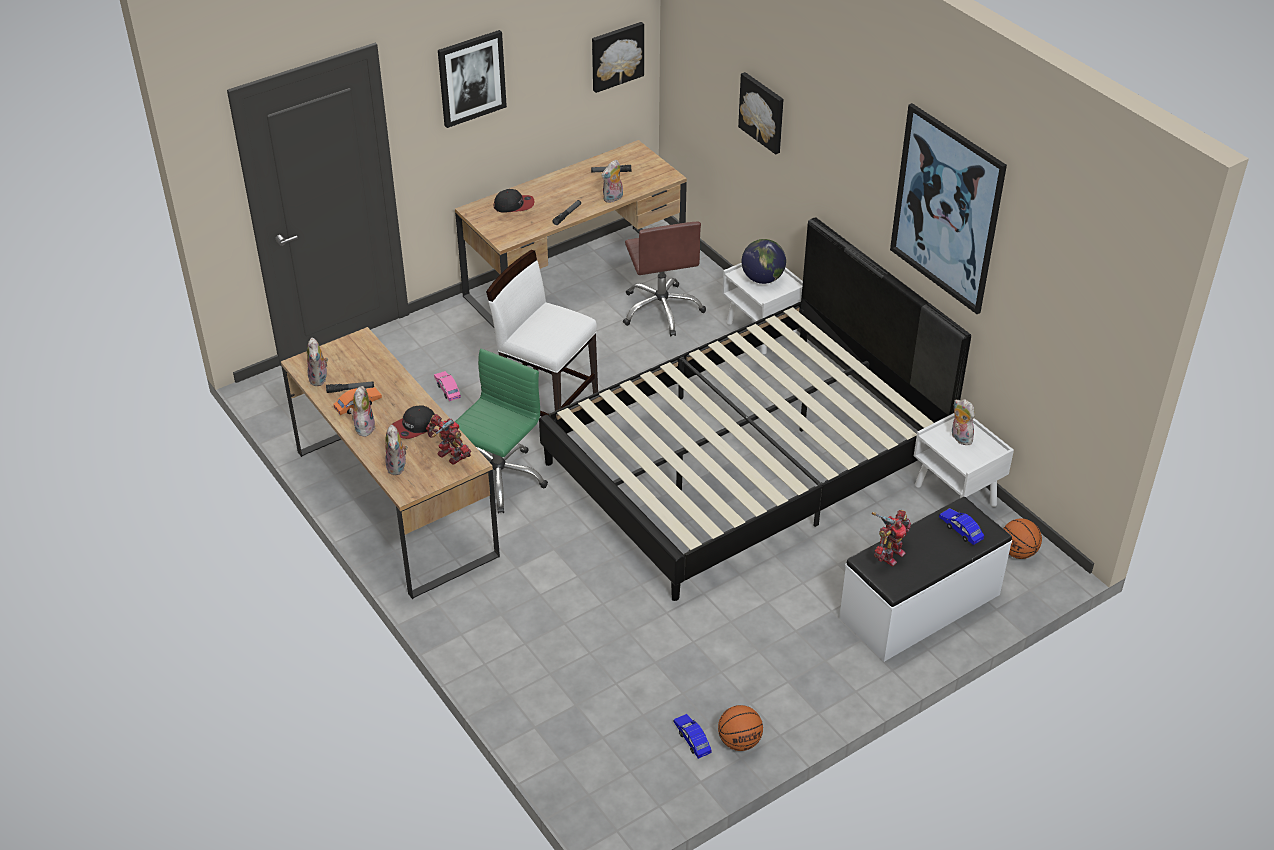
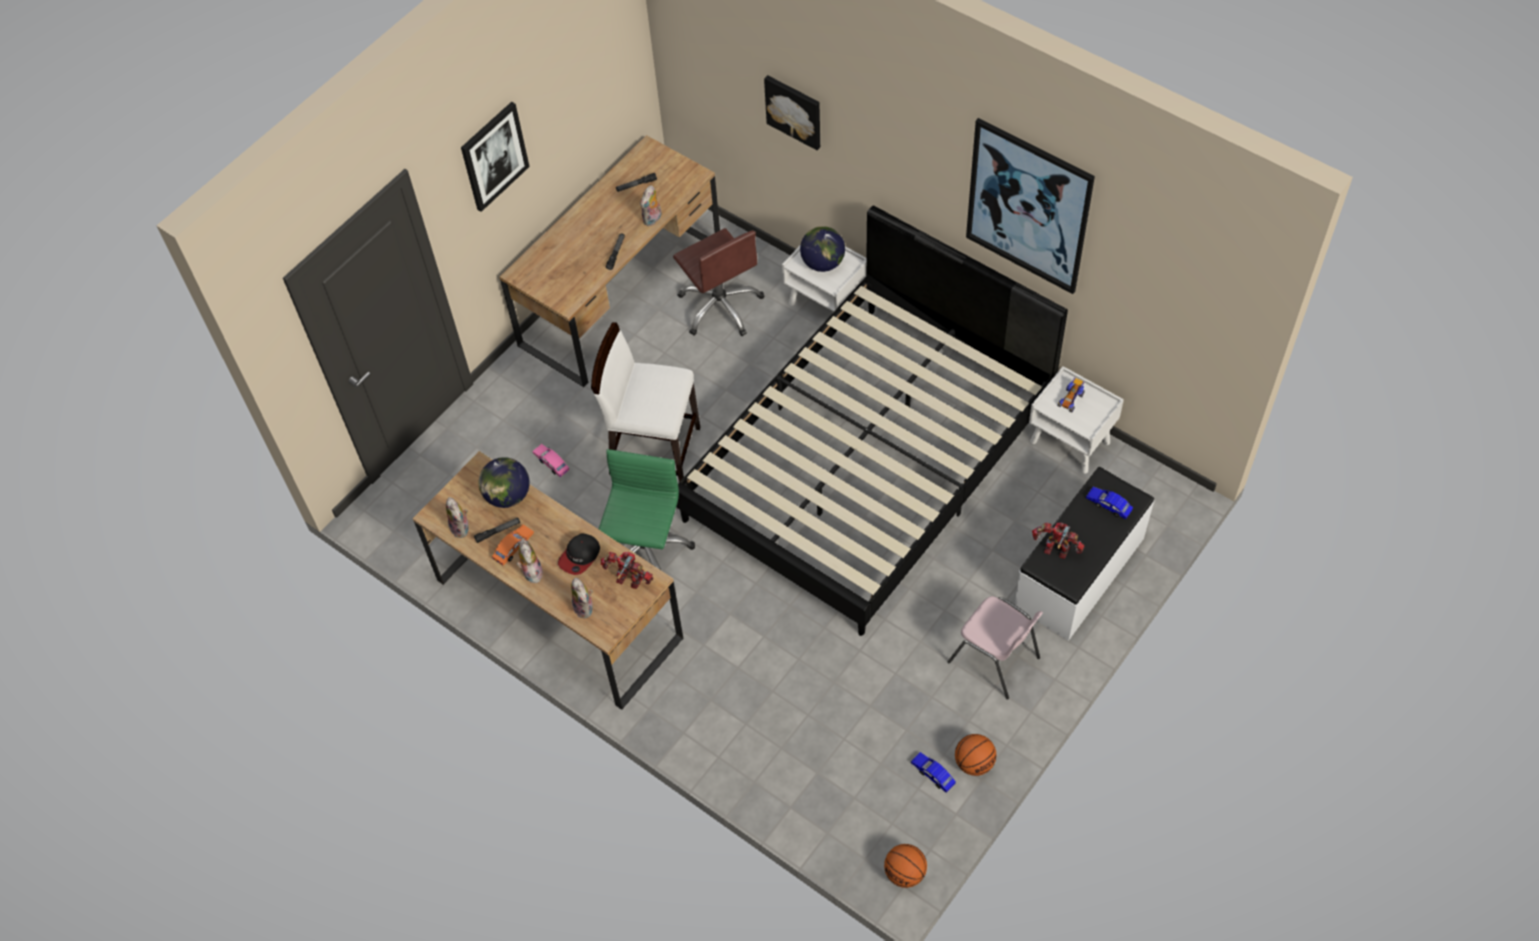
camera: 15 degrees left, 15 degrees up
cap [494,189,534,213] -> none
picture [592,22,644,93] -> none
toy robot [872,510,911,567] -> toy robot turned 90 degrees counterclockwise [1032,523,1085,559]
plush toy [952,399,975,445] -> toy car [1057,377,1085,413]
basketball [1003,518,1042,559] -> basketball moved to [884,844,927,888]
none -> globe [479,457,530,508]
none -> pink chair [948,596,1043,699]

